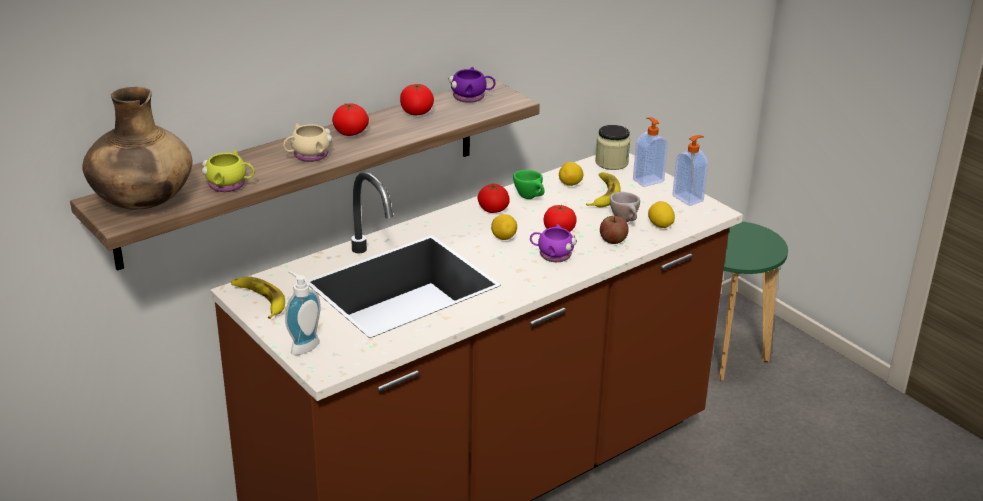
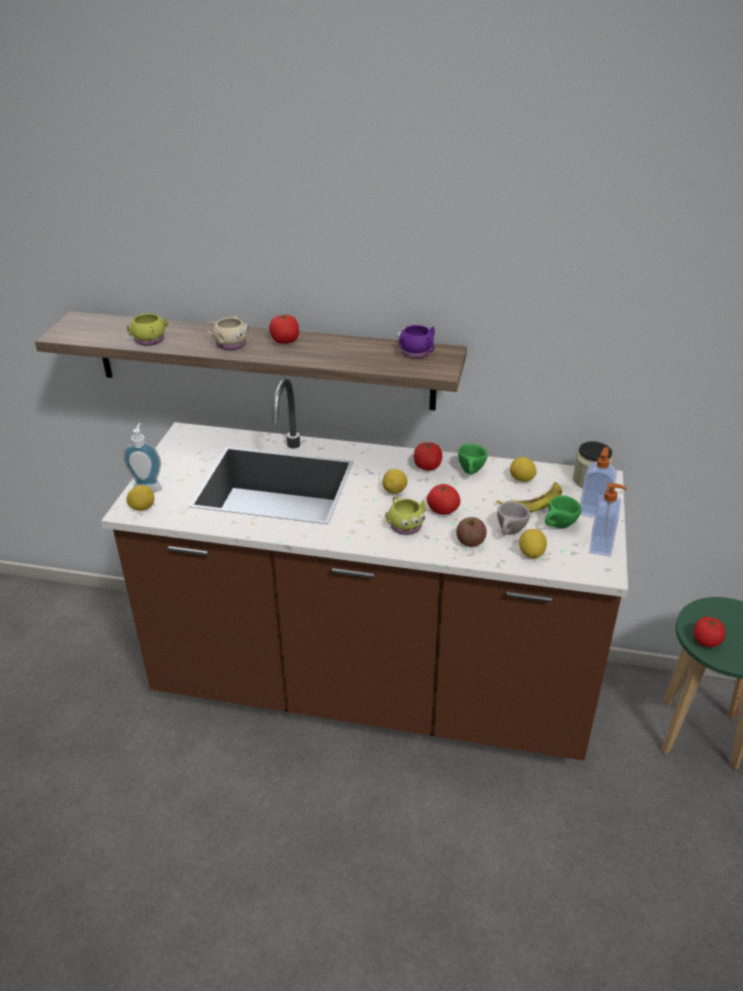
camera: 50 degrees right, 5 degrees up
brown vase [82,87,193,210] -> none
banana [231,277,285,319] -> none
tomato [400,84,434,115] -> tomato moved to [694,617,725,647]
purple mug [530,224,577,262] -> yellow mug [386,496,426,535]
none -> lemon [126,485,154,511]
none -> green cup [545,495,581,528]

